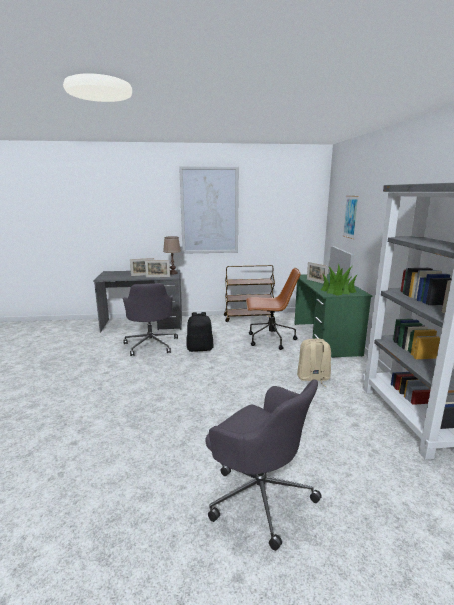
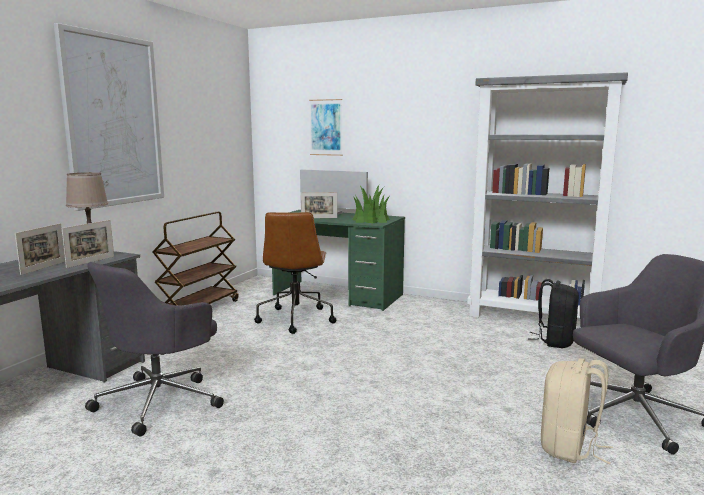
camera: 60 degrees left, 5 degrees down
grey office chair [123,283,178,356] -> grey office chair turned 105 degrees clockwise [85,262,224,436]
black backpack [186,312,214,352] -> black backpack moved to [528,279,579,348]
brown office chair [246,268,301,350] -> brown office chair turned 150 degrees clockwise [254,212,336,334]
beige backpack [297,338,331,387] -> beige backpack moved to [541,358,613,464]

